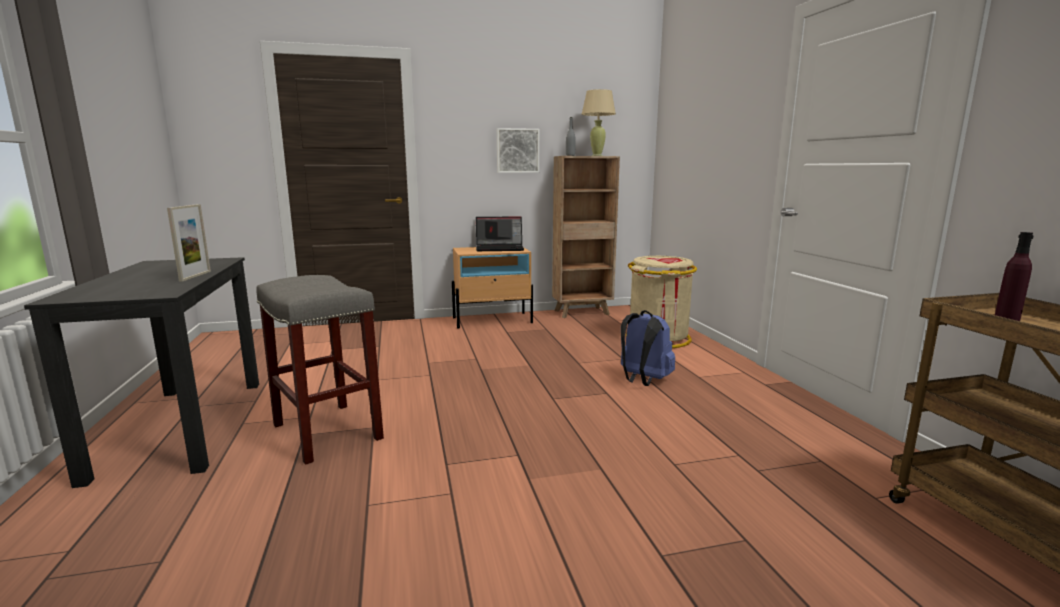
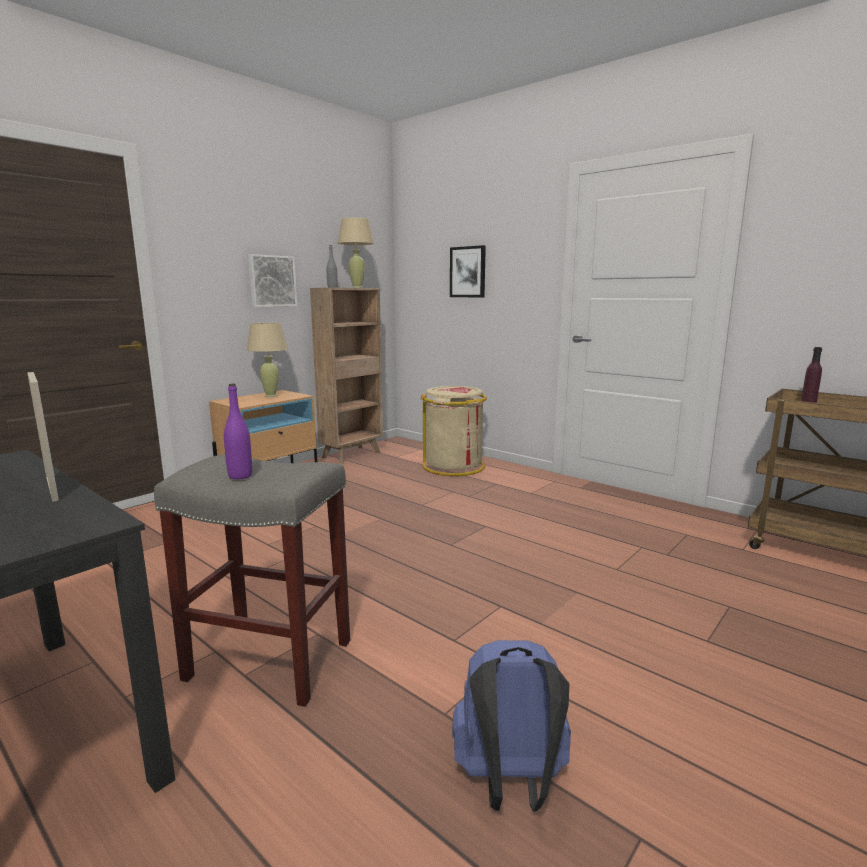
camera: 35 degrees left, 0 degrees up
laptop [476,216,524,251] -> beige table lamp [247,323,288,397]
blue backpack [621,310,675,386] -> blue backpack moved to [452,640,571,812]
none -> purple bottle [224,384,252,479]
none -> picture [450,245,486,297]

